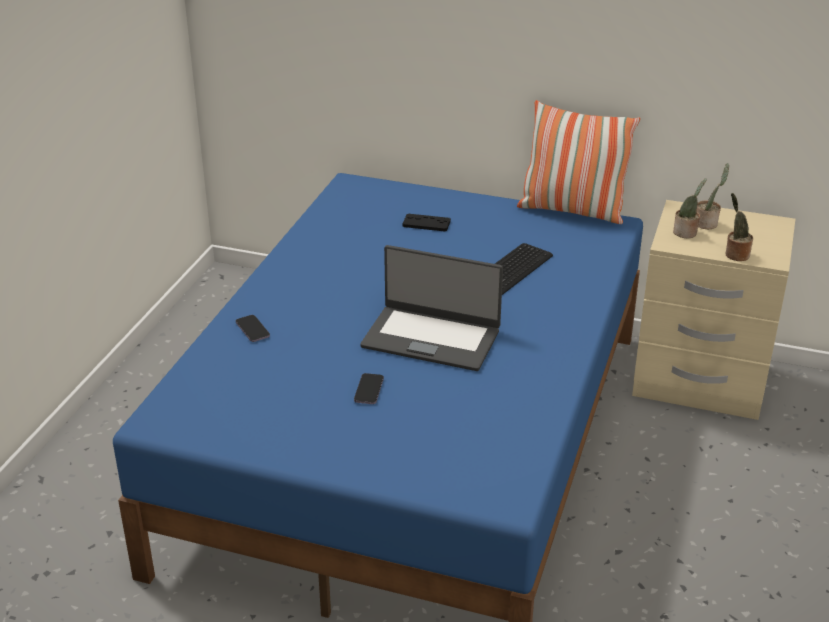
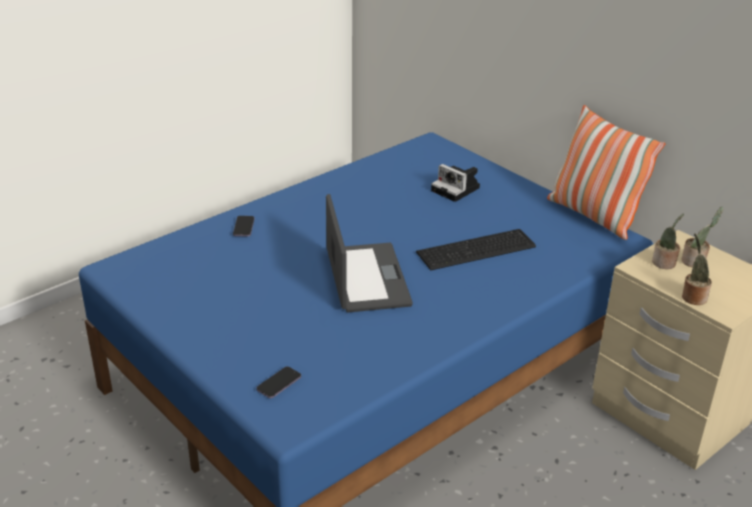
camera: 30 degrees right, 0 degrees up
phone [354,373,384,404] -> phone moved to [256,366,301,398]
laptop [360,245,503,371] -> laptop turned 150 degrees counterclockwise [326,194,413,312]
black game controller [402,214,451,231] -> camera [431,164,480,202]

